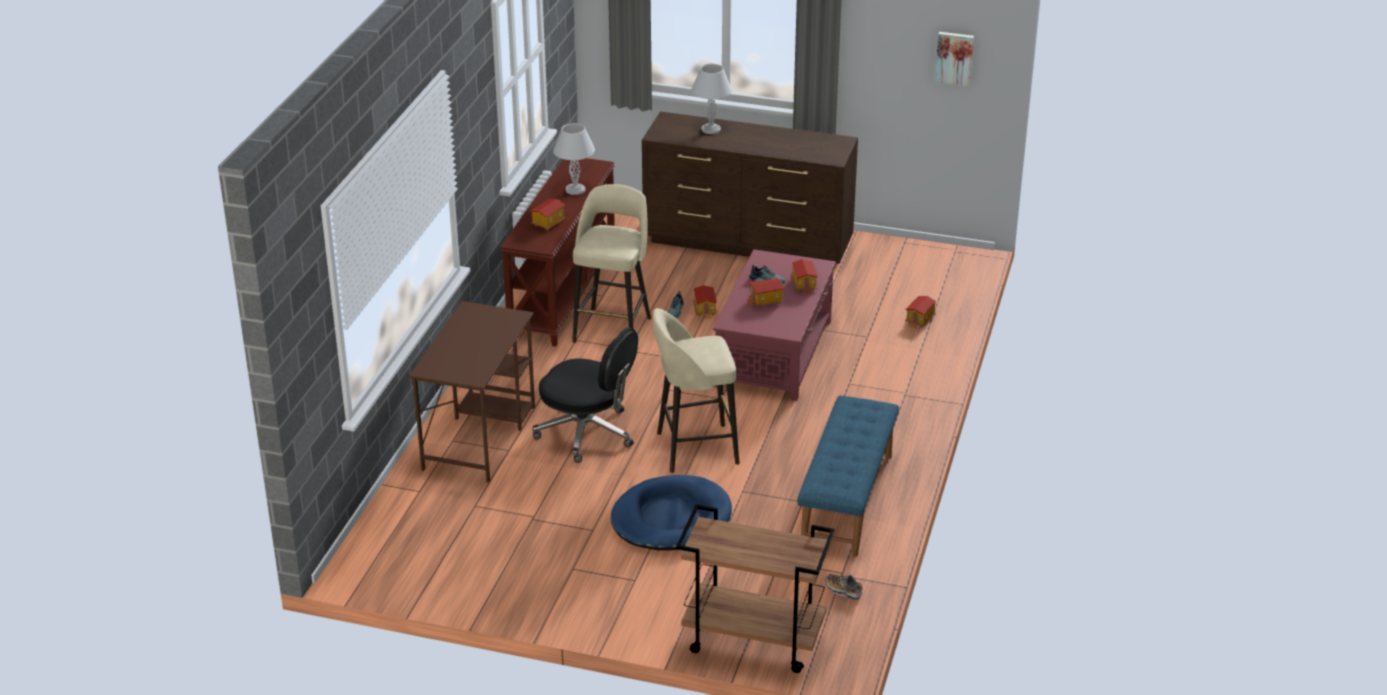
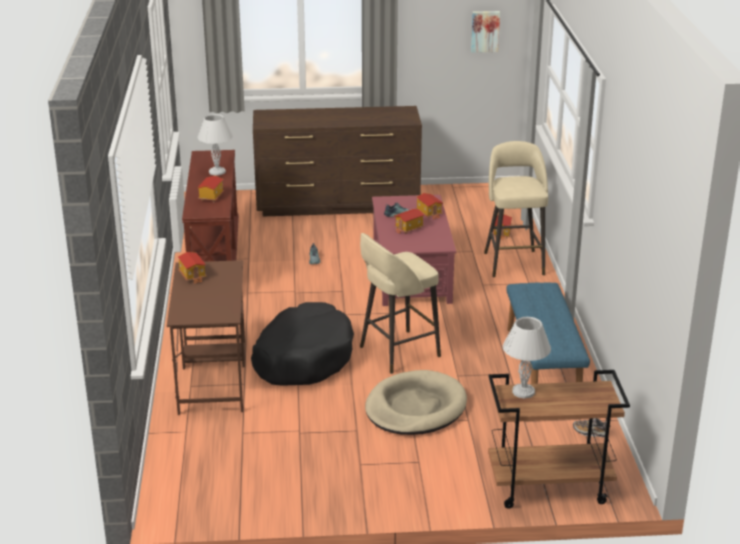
camera: 20 degrees left, 5 degrees down
black office chair [532,327,638,463] -> black dog bed [251,302,354,386]
beige stool [572,184,651,343] -> beige stool moved to [484,141,548,278]
blue dog bed [611,475,732,551] -> beige dog bed [365,370,467,435]
white table lamp [691,64,732,134] -> white table lamp moved to [503,317,551,399]
toy house [693,285,717,319] -> toy house moved to [178,252,207,284]

